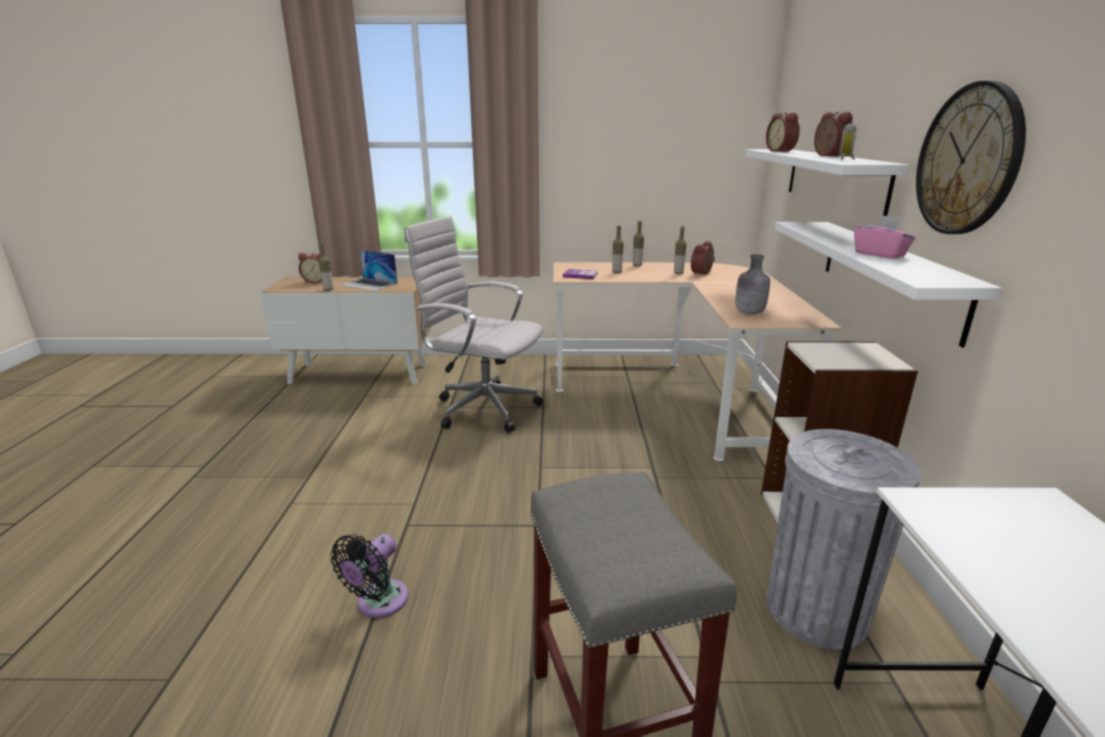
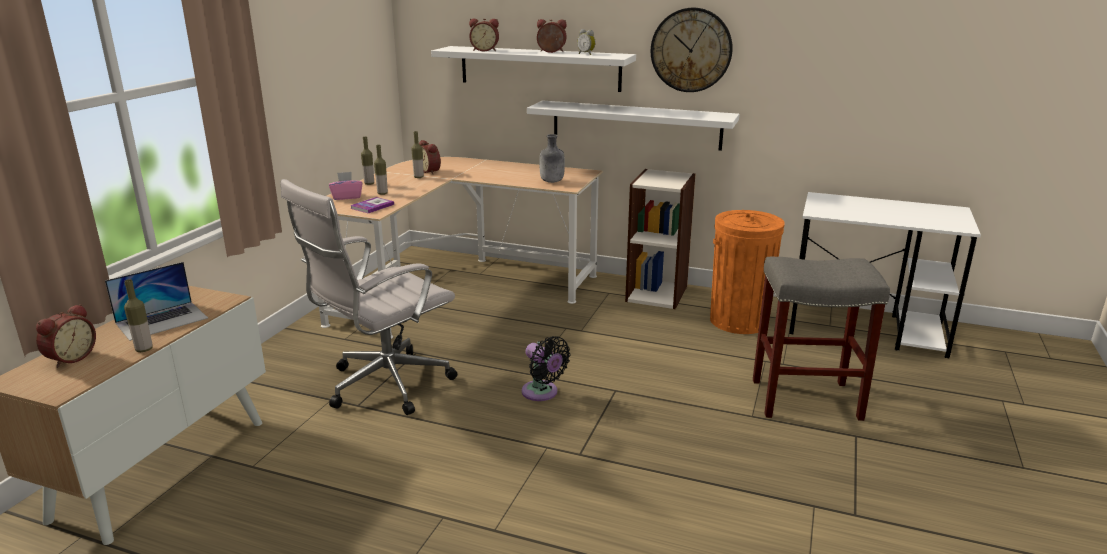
camera: 70 degrees left, 0 degrees up
black fan [330,534,409,618] -> black fan moved to [522,336,570,401]
grey trash can [767,429,921,650] -> orange trash can [710,210,785,334]
pink tissue box [854,215,915,259] -> pink tissue box moved to [329,172,363,200]

